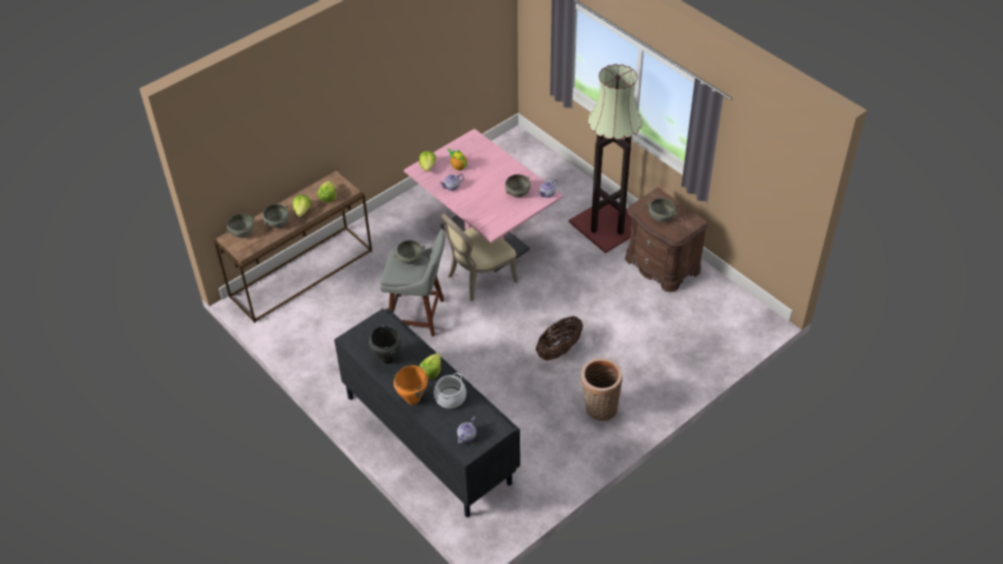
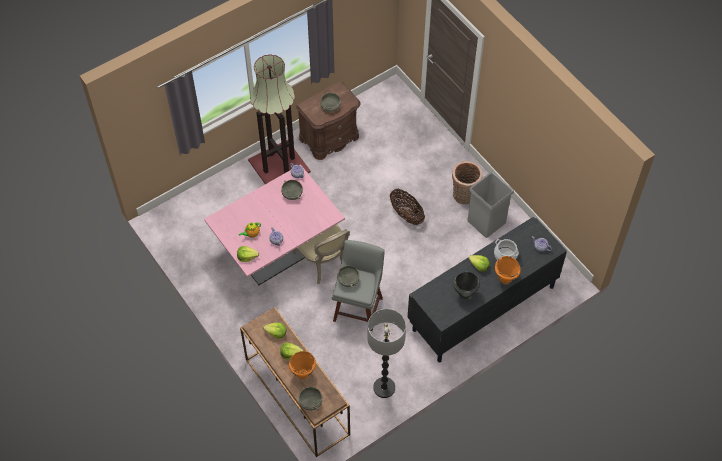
camera: 85 degrees left, 10 degrees up
grey bowl [262,204,289,228] -> orange cooking pot [289,351,316,379]
none -> floor lamp [368,309,406,398]
none -> grey trash can [467,171,514,238]

